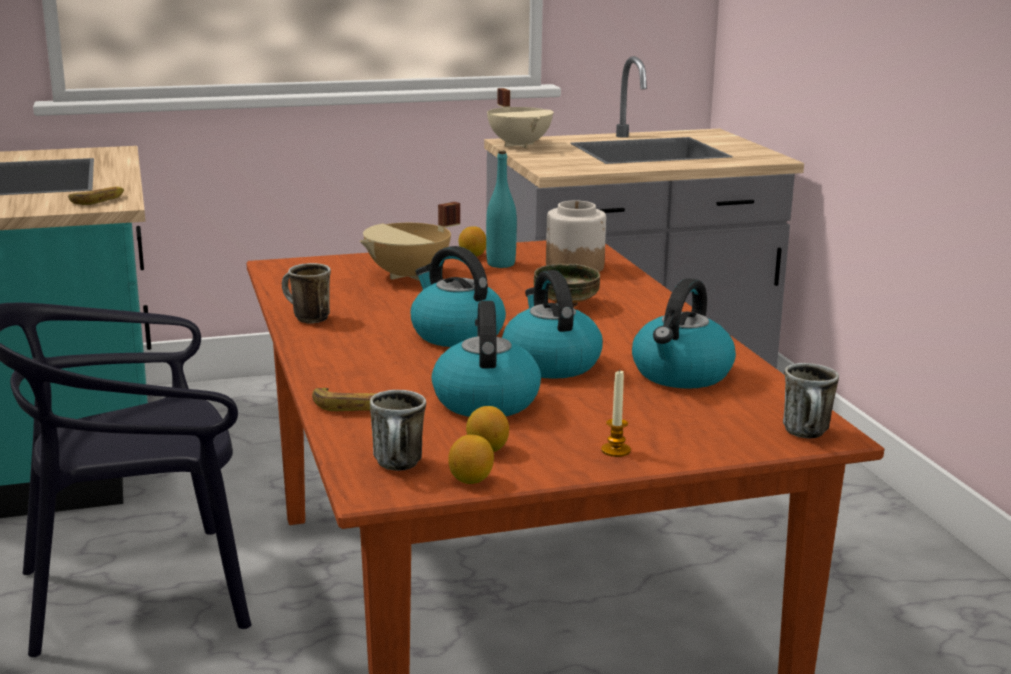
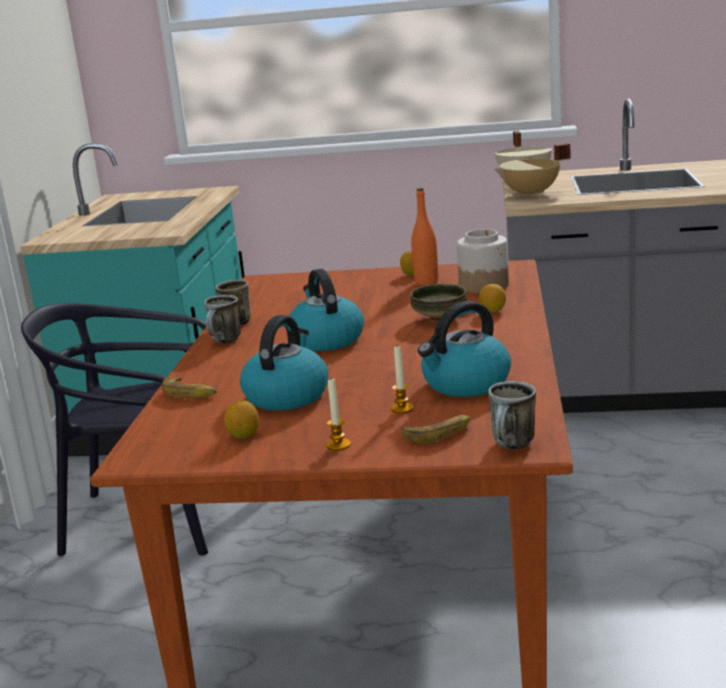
camera: 25 degrees right, 0 degrees up
banana [68,187,124,205] -> banana moved to [402,415,471,444]
beige cooking pot [360,202,460,281] -> beige cooking pot moved to [494,143,571,197]
mug [370,390,426,471] -> mug moved to [204,295,241,343]
lemon [448,435,494,484] -> lemon moved to [479,284,506,313]
turquoise bottle [486,151,517,268] -> orange bottle [411,188,438,285]
kettle [502,270,603,379] -> none
none -> candle [391,346,414,414]

